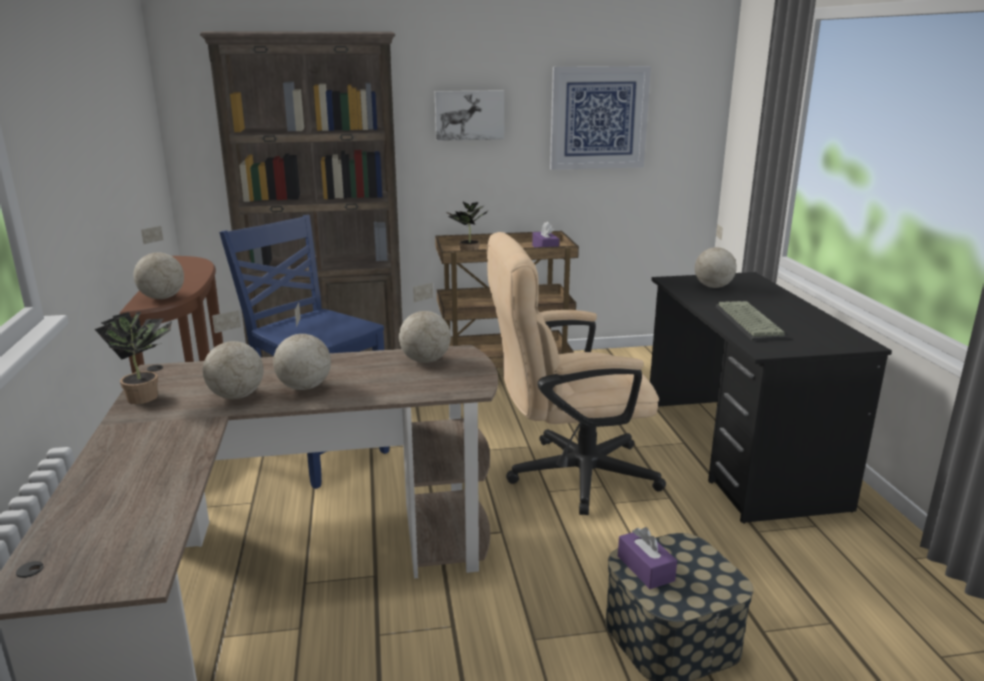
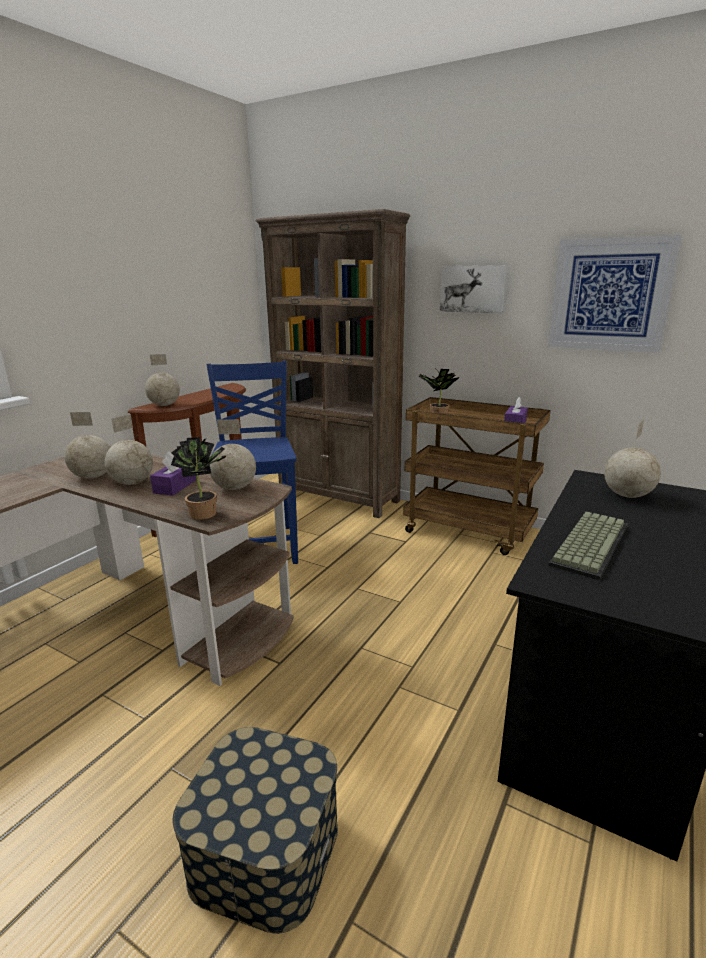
camera: 40 degrees right, 0 degrees up
potted plant [95,312,172,404] -> potted plant moved to [171,437,232,520]
beige office chair [487,232,666,515] -> none
purple tissue box [618,527,677,589] -> purple tissue box moved to [150,451,196,496]

